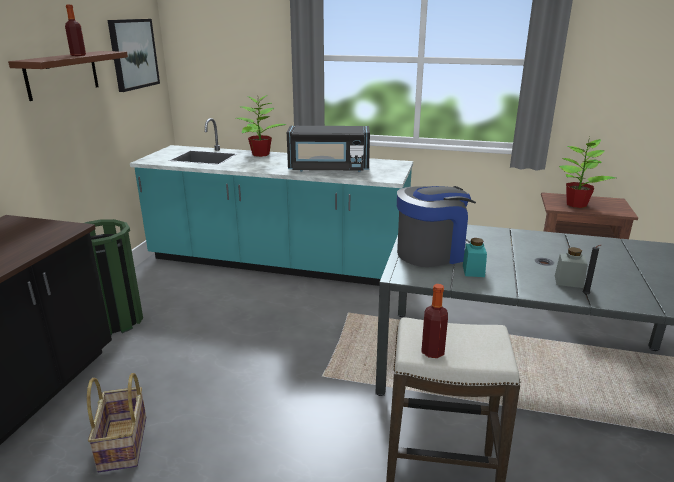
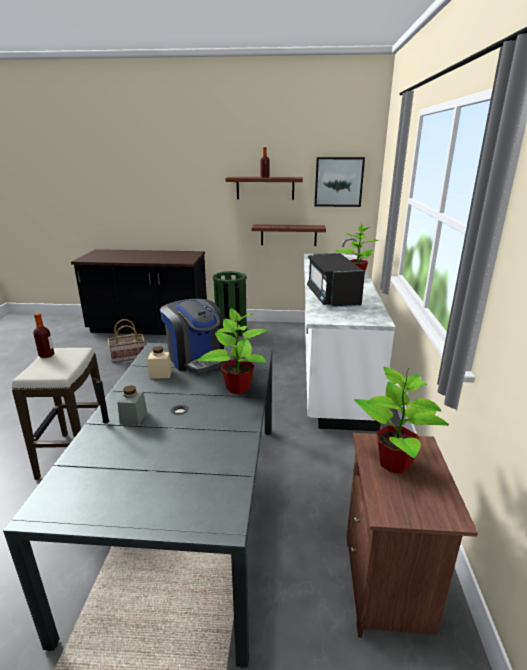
camera: 80 degrees right, 0 degrees up
turquoise counter [130,118,413,286] -> white counter [304,238,395,431]
turquoise jar [463,238,487,277] -> beige jar [148,346,172,379]
none -> potted plant [197,308,269,394]
none -> brown shelf [252,224,326,246]

